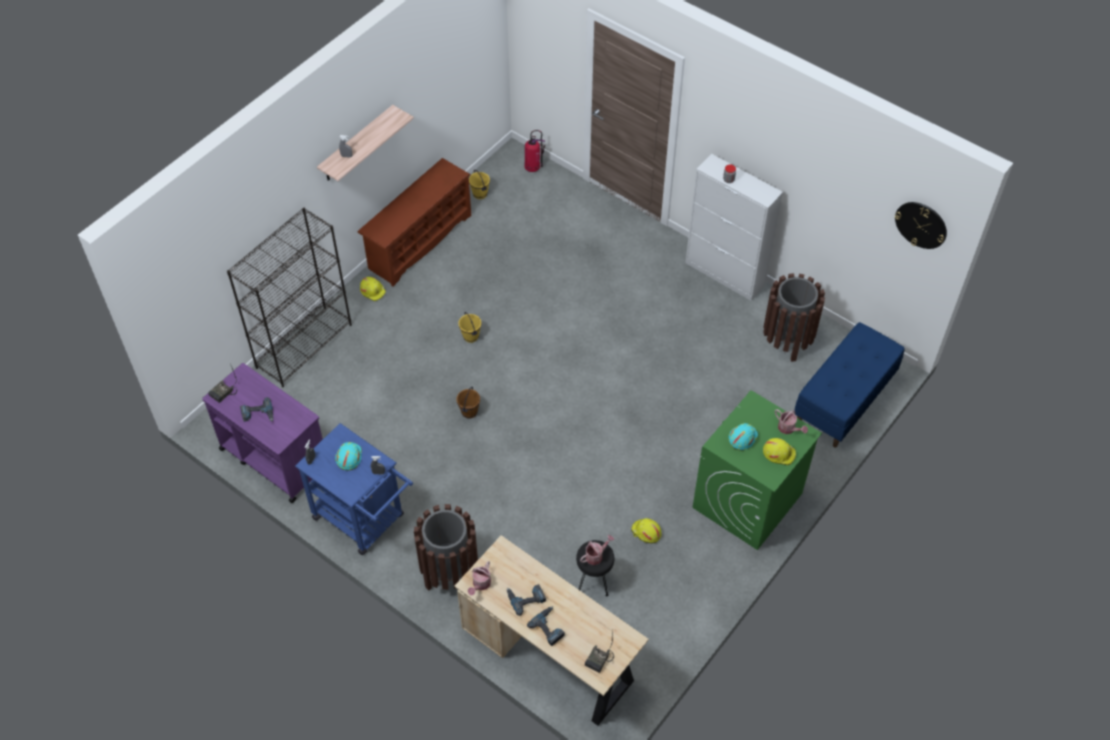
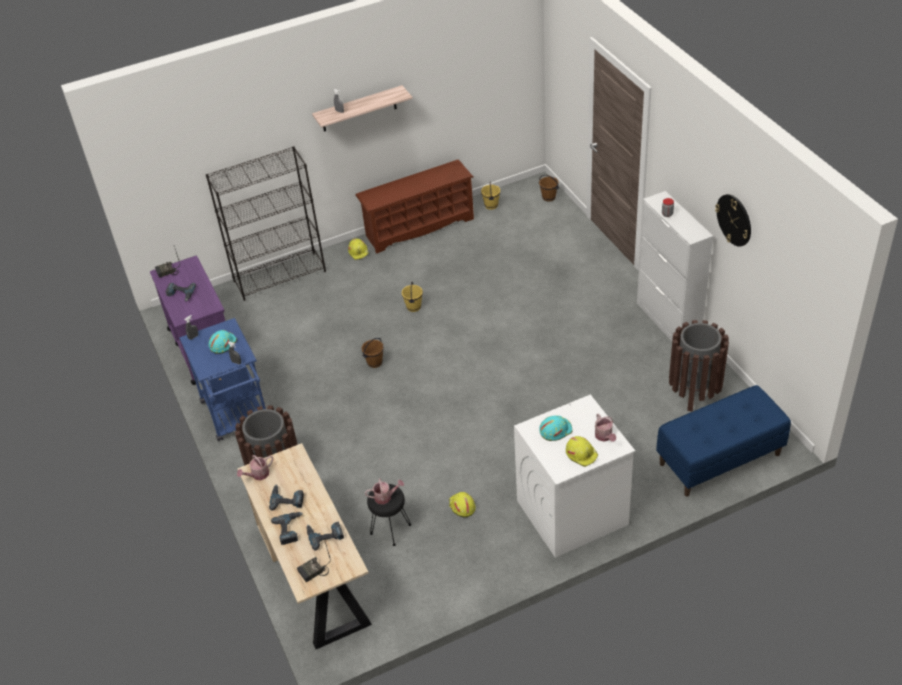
camera: 30 degrees right, 10 degrees down
fire extinguisher [524,130,545,172] -> brown bucket [538,175,559,202]
green washing machine [693,390,822,550] -> white washing machine [514,395,635,558]
wall clock [895,202,947,249] -> wall clock moved to [715,194,751,247]
none -> power drill [307,522,344,550]

